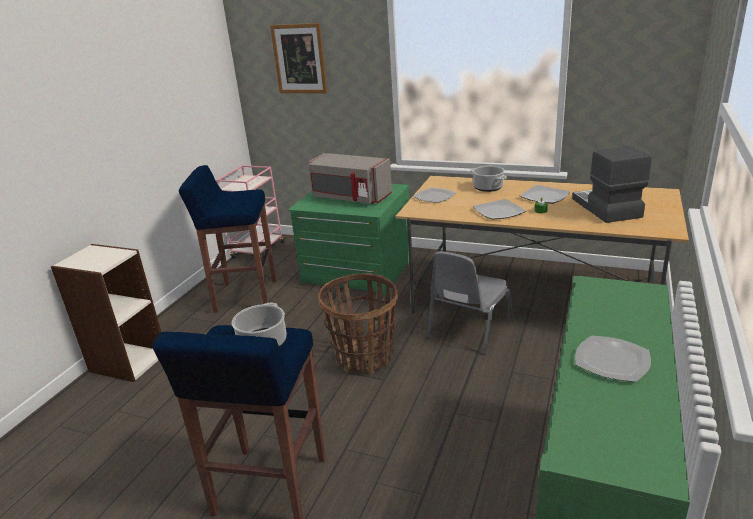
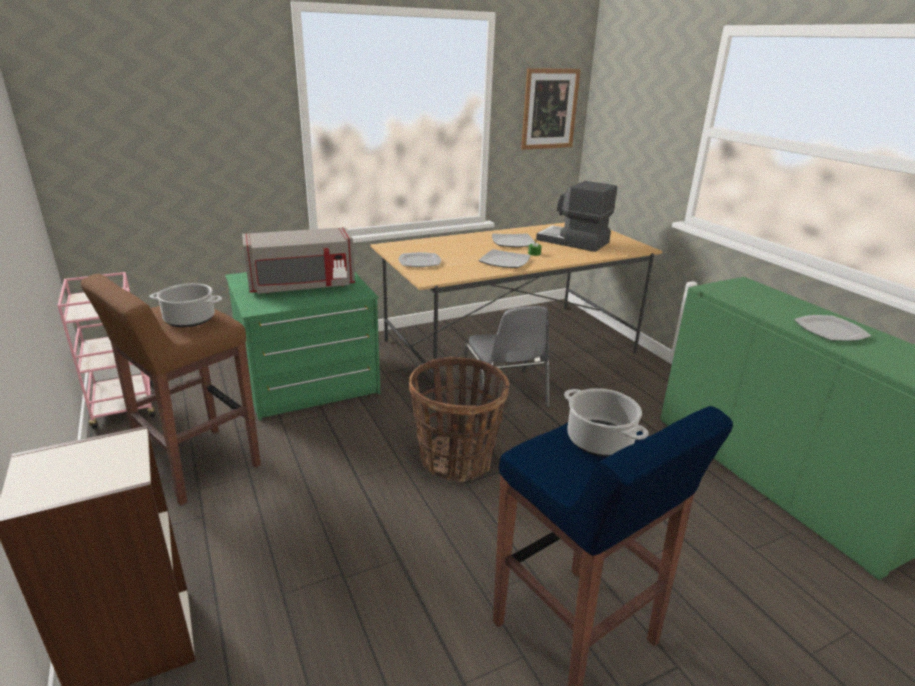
camera: 50 degrees left, 0 degrees up
blue stool [179,165,276,313] -> brown stool [80,274,261,506]
picture [270,23,327,93] -> picture moved to [521,68,581,150]
cooking pot [471,166,507,192] -> cooking pot moved to [149,283,222,327]

